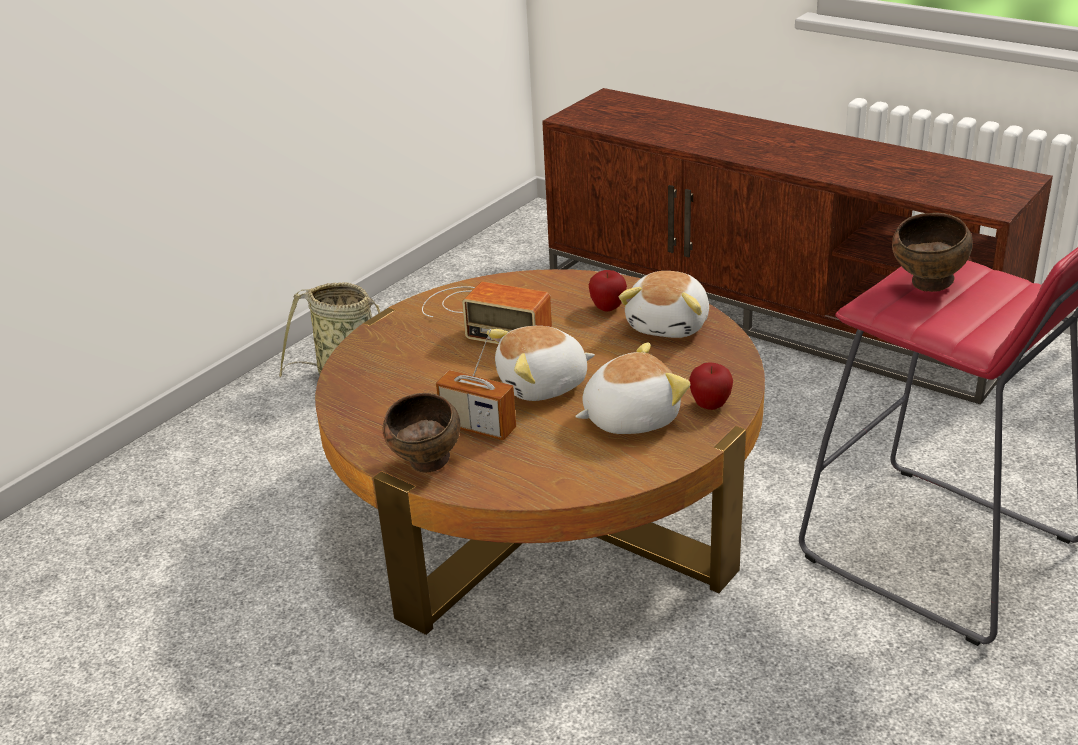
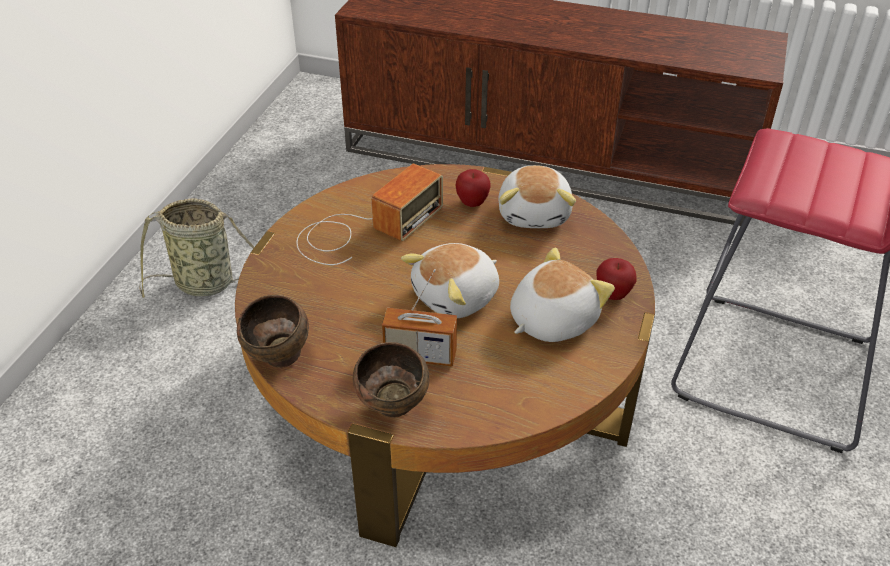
camera: 20 degrees left, 10 degrees up
radio [422,282,552,344] -> radio turned 60 degrees counterclockwise [296,164,443,265]
brown bowl [892,213,973,292] -> brown bowl moved to [237,295,309,368]

